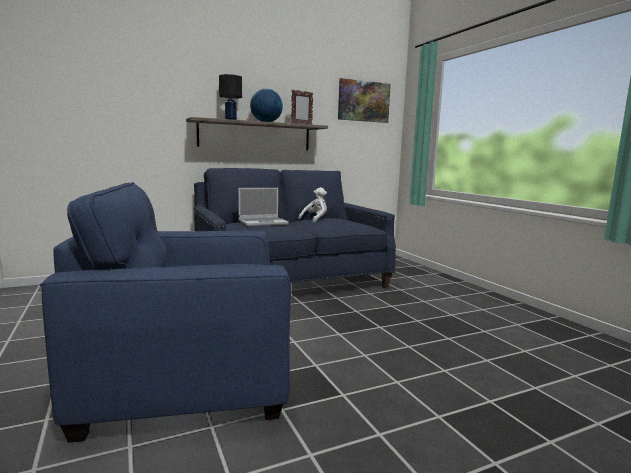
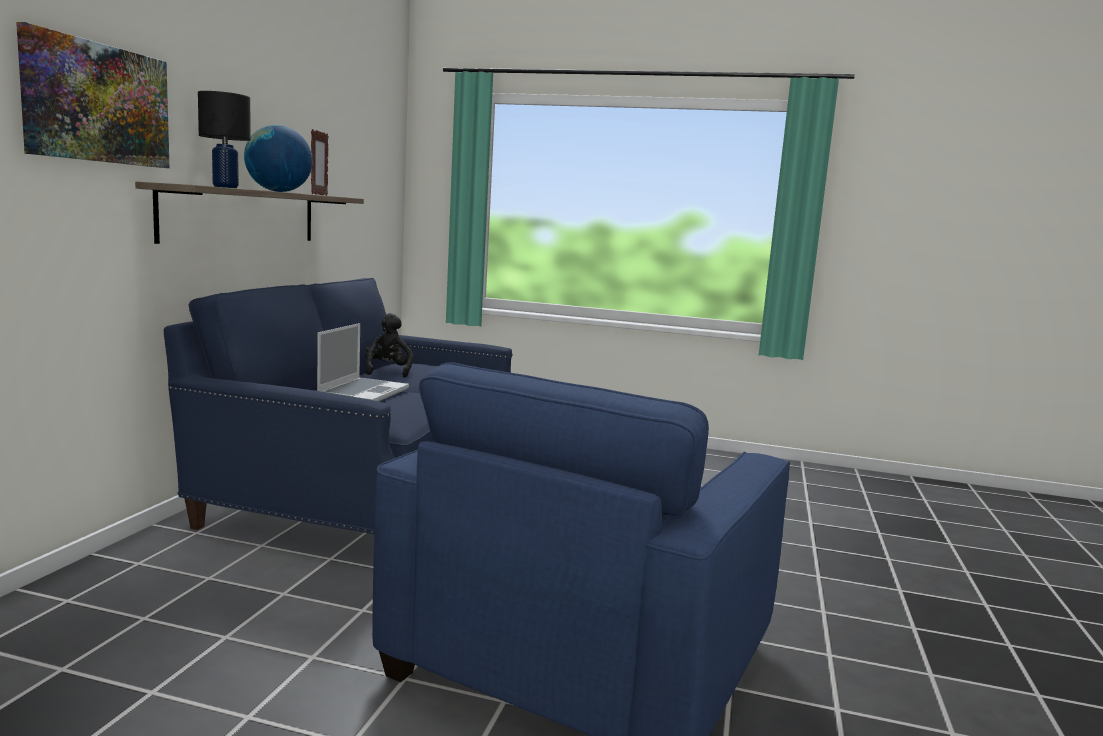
camera: 50 degrees left, 0 degrees up
white plush toy [298,187,327,222] -> black plush toy [365,313,413,377]
picture [338,78,391,123] -> picture moved to [16,22,170,168]

